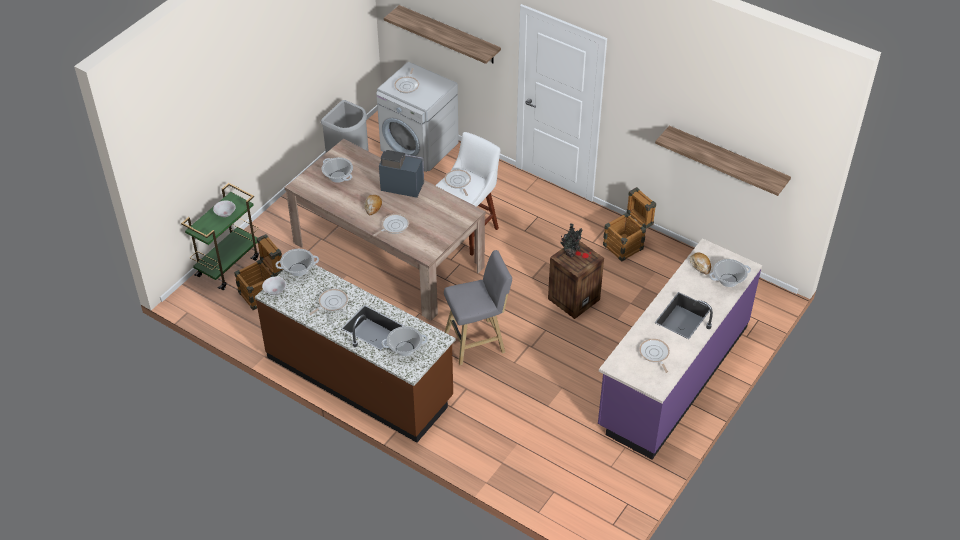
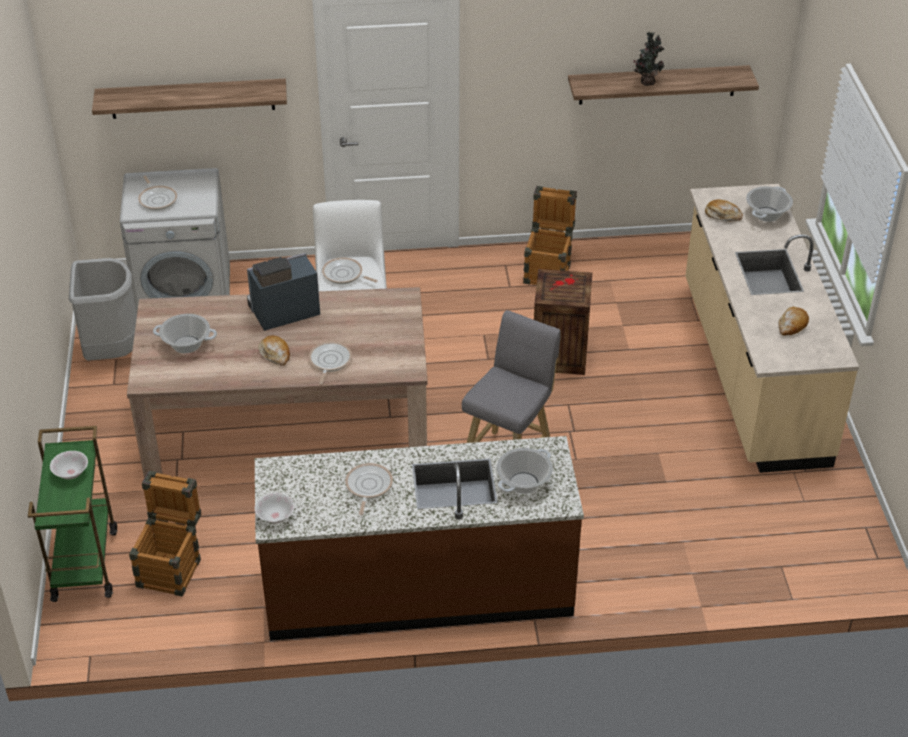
camera: 40 degrees left, 5 degrees down
cooking pot [276,249,319,276] -> none
potted plant [560,223,582,257] -> potted plant moved to [633,32,664,86]
purple counter [598,238,762,460] -> beige counter [685,184,859,473]
frying pan [639,339,670,373] -> bread [778,307,809,336]

